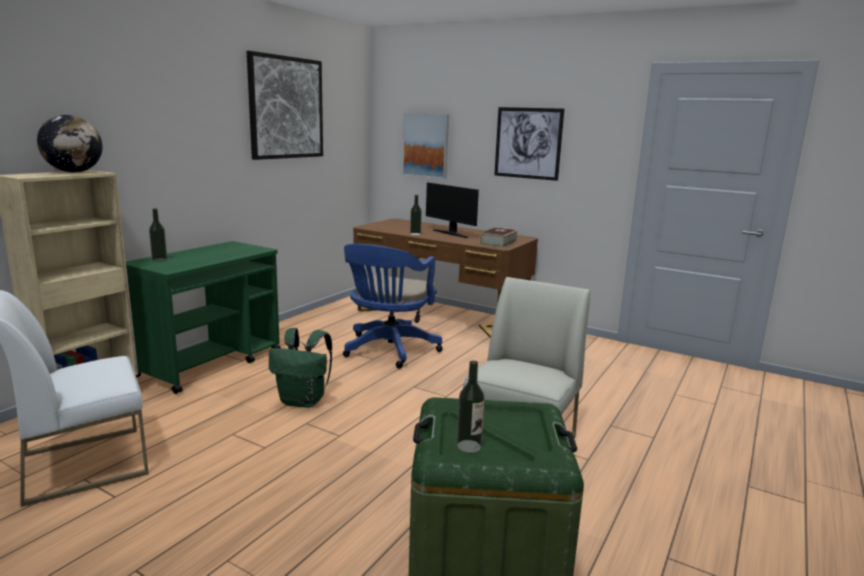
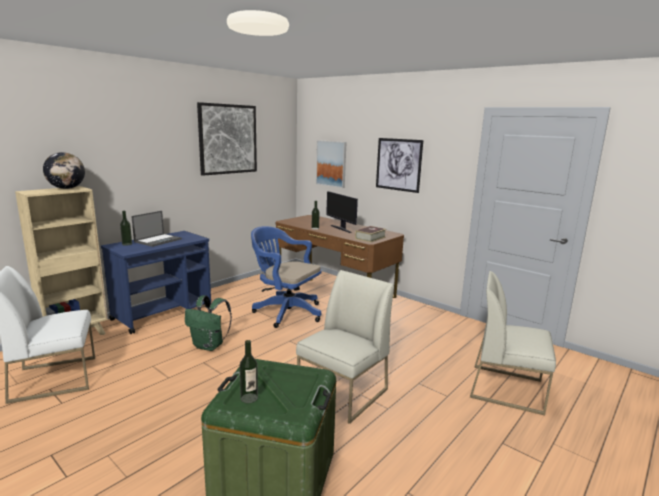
camera: 10 degrees right, 0 degrees up
green cart [126,241,281,394] -> blue cart [101,231,211,334]
blue office chair [343,244,442,368] -> blue office chair turned 90 degrees clockwise [251,226,322,328]
none -> laptop [131,211,182,247]
none -> white chair [470,271,556,415]

